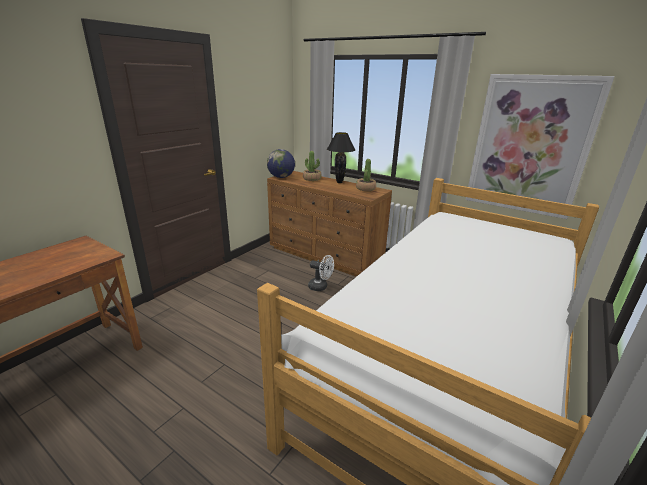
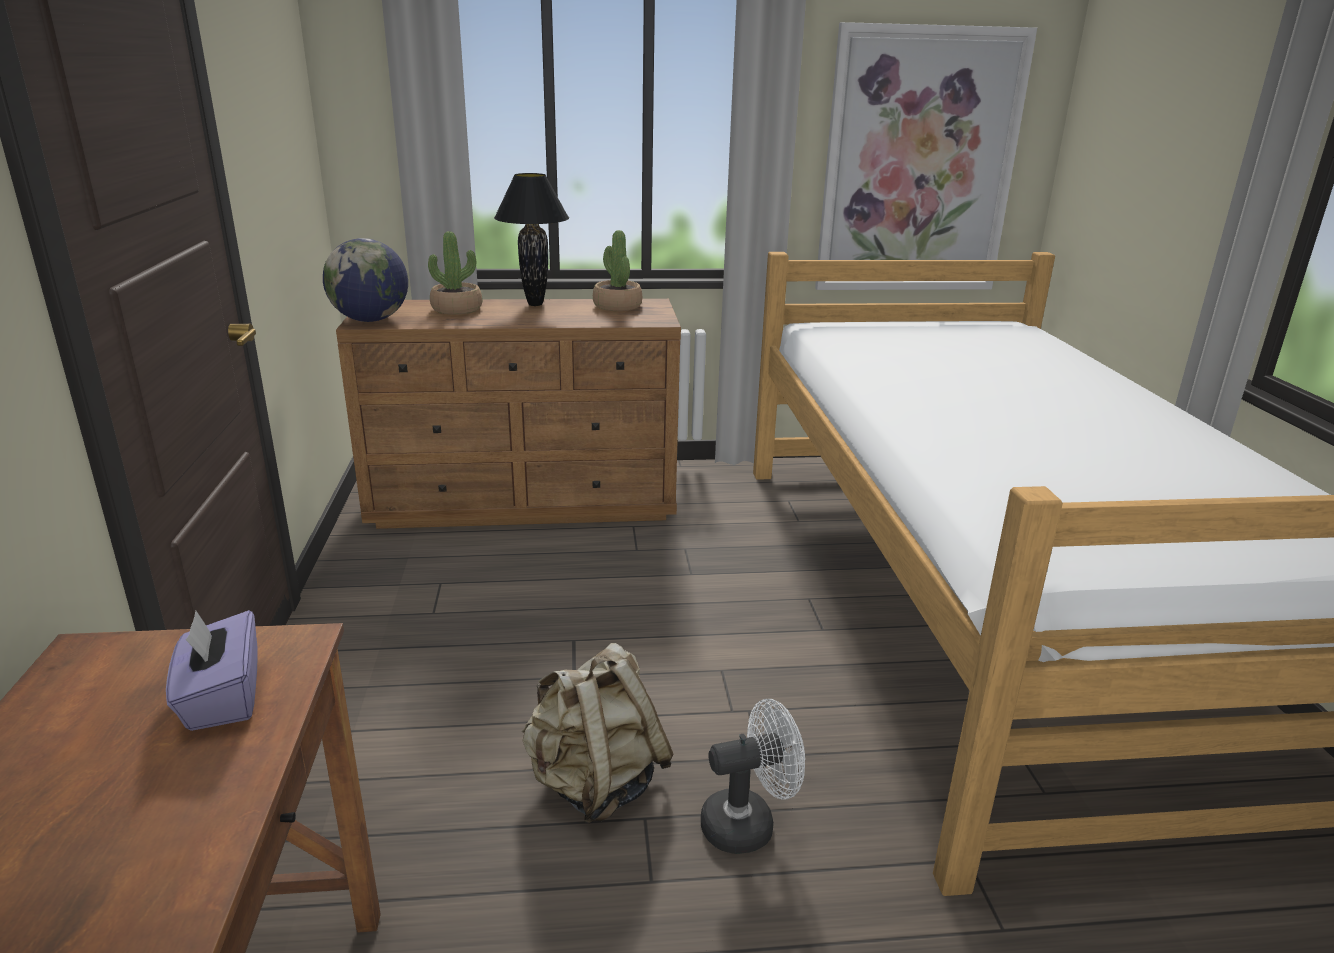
camera: 40 degrees left, 0 degrees up
white fan [308,255,334,291] -> white fan moved to [701,699,805,854]
none -> purple tissue box [166,610,258,731]
none -> beige backpack [522,643,674,823]

